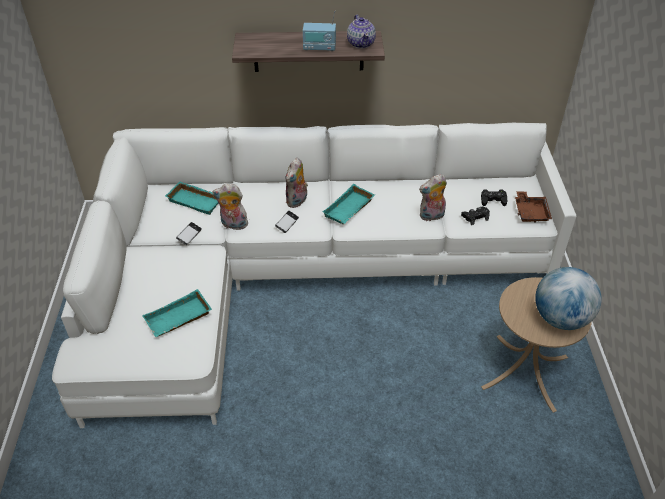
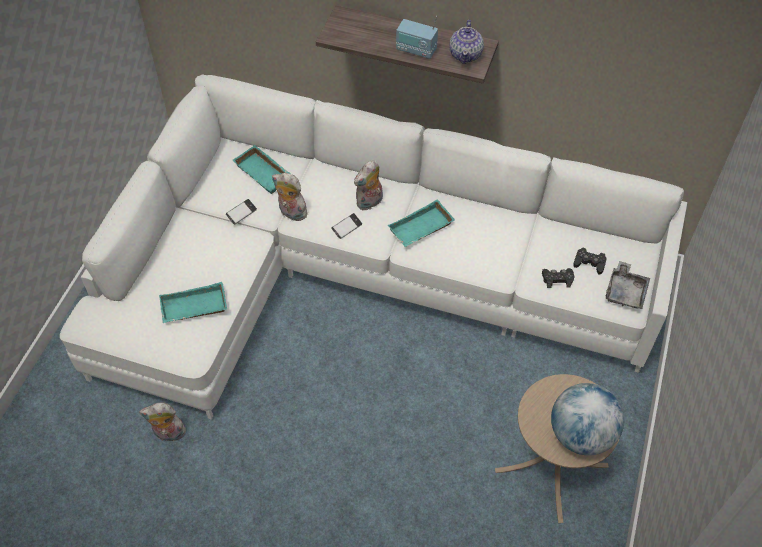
camera: 20 degrees right, 10 degrees up
plush toy [419,174,447,221] -> plush toy moved to [139,402,187,442]
brown tray [515,191,552,223] -> grey tray [606,261,650,309]

